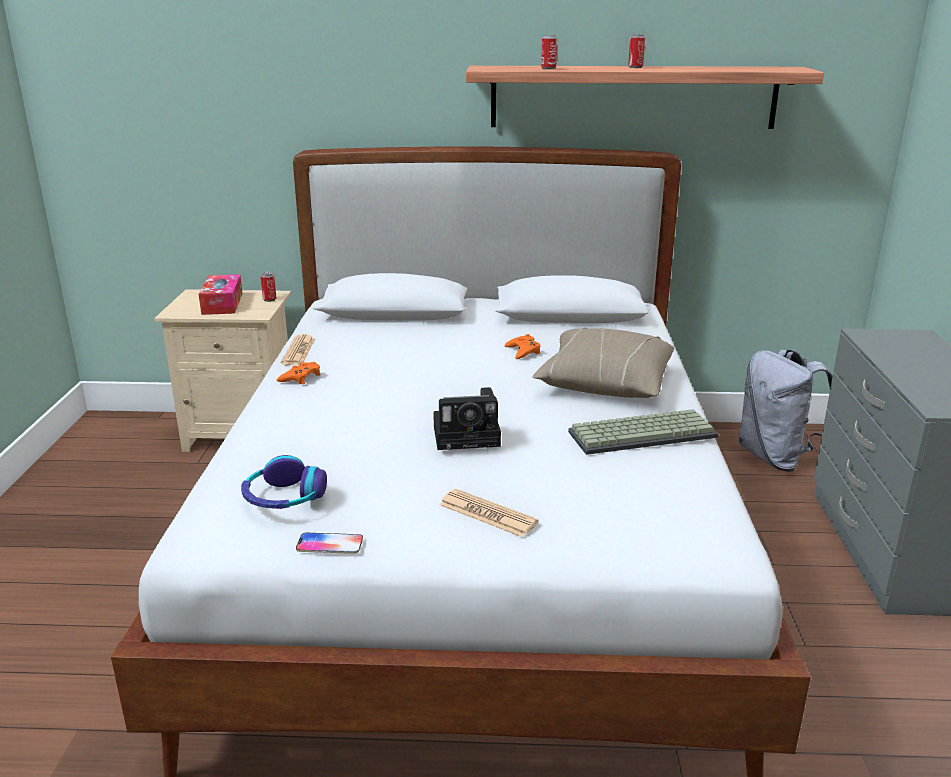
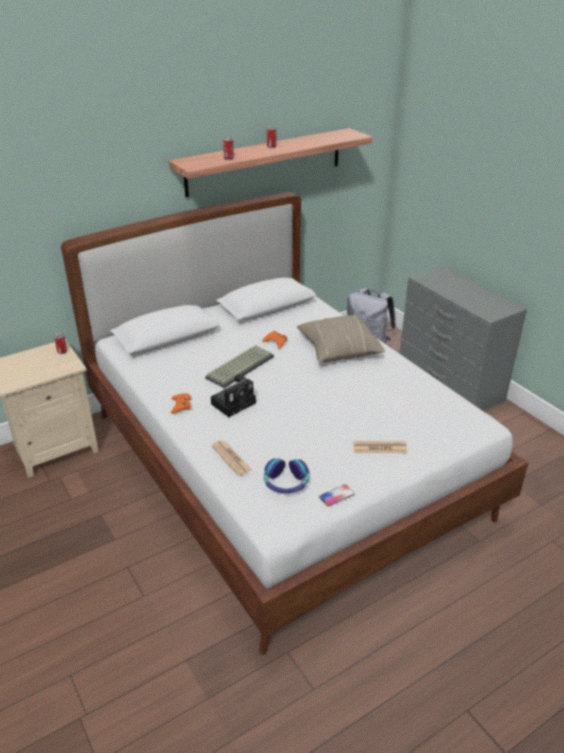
camera: 35 degrees left, 10 degrees up
tissue box [199,274,243,315] -> none
newspaper [281,334,315,365] -> newspaper moved to [212,440,252,476]
camera [433,387,501,450] -> camera moved to [211,374,256,417]
keyboard [568,409,718,455] -> keyboard moved to [205,345,274,388]

